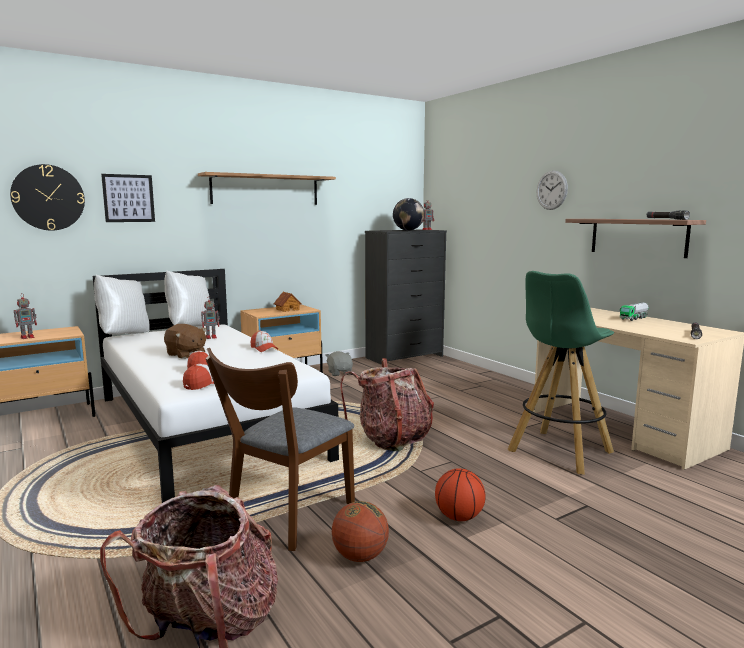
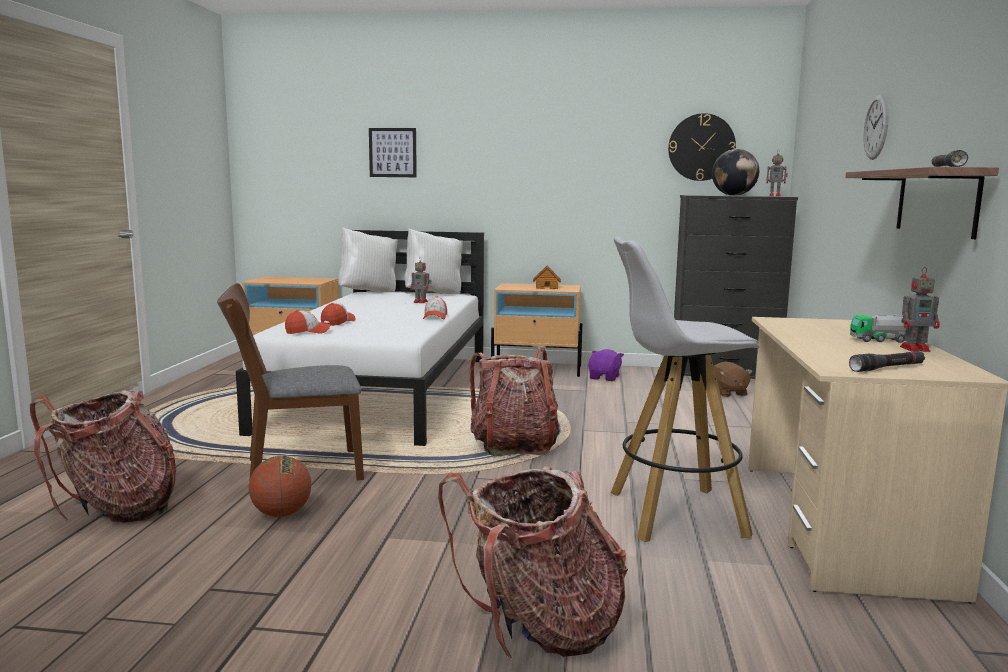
camera: 40 degrees right, 0 degrees up
wall clock [10,164,85,231] -> wall clock moved to [668,113,736,181]
toy robot [14,293,37,339] -> toy robot moved to [900,267,940,352]
brown plush toy [164,324,207,359] -> brown plush toy moved to [714,361,753,397]
shelf [198,172,336,205] -> none
grey plush toy [325,351,353,376] -> purple plush toy [588,349,624,381]
basketball [435,468,486,521] -> none
green stool [507,271,614,475] -> white stool [611,237,760,542]
none -> backpack [438,466,628,660]

